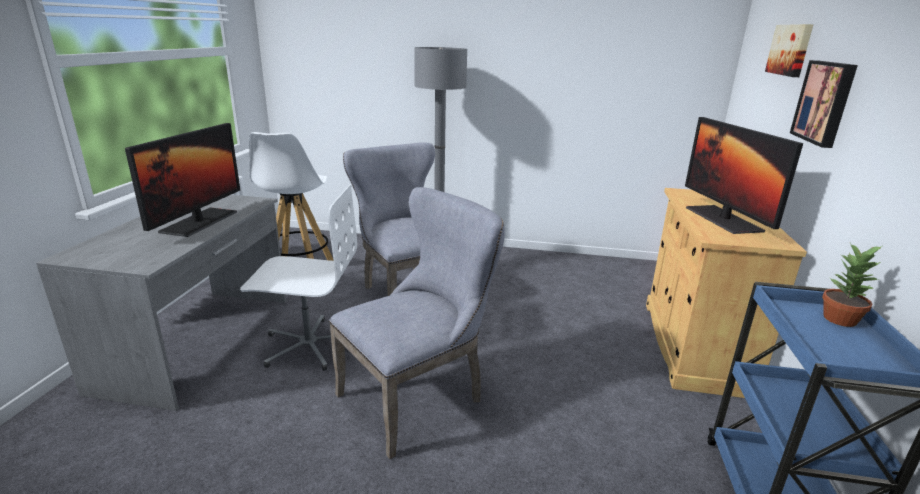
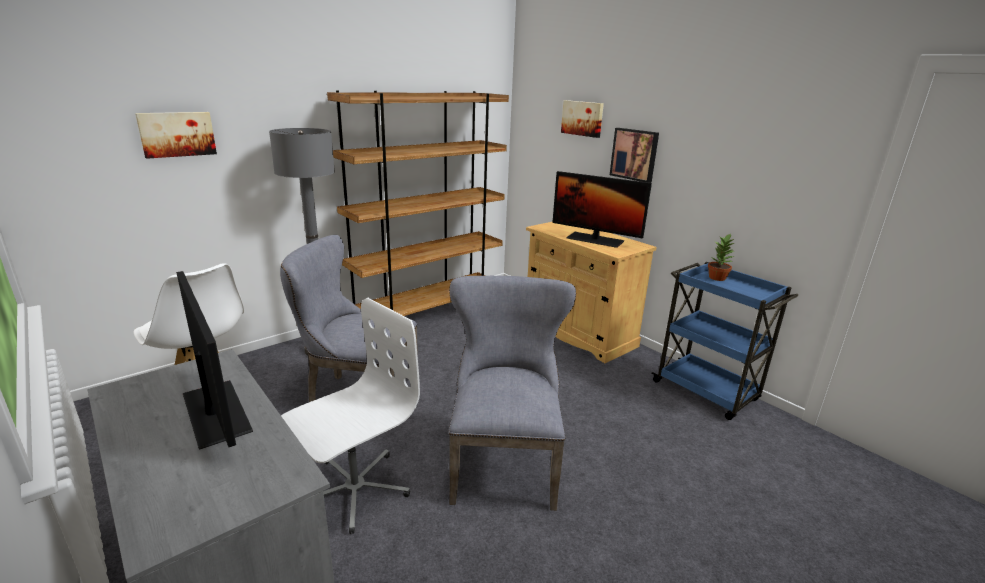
camera: 50 degrees left, 0 degrees up
none -> picture [135,112,217,159]
none -> brown bookcase [327,90,509,316]

